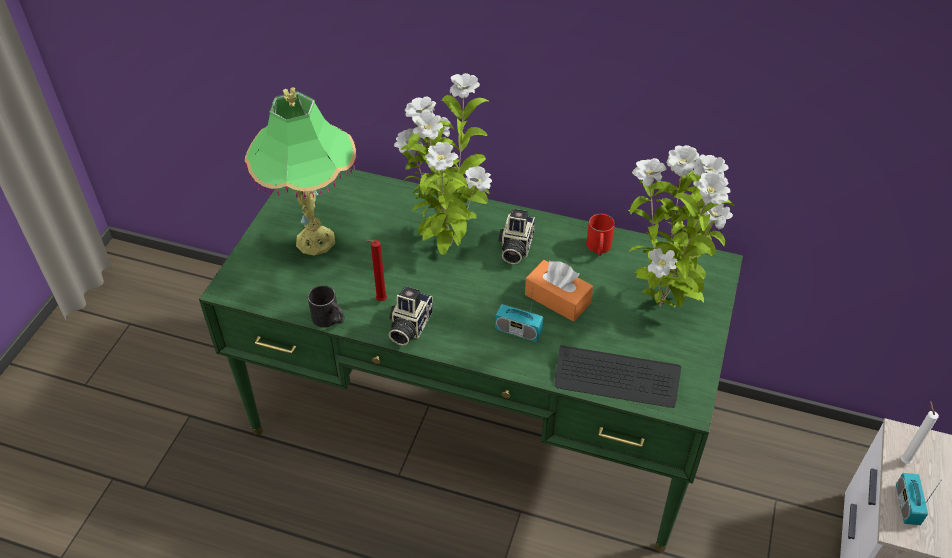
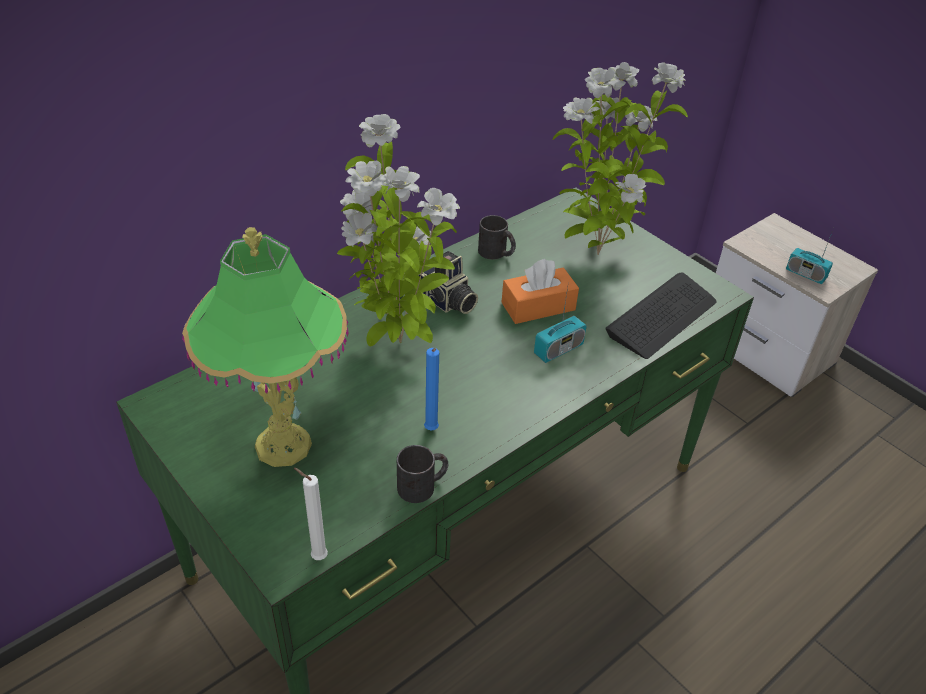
camera: 60 degrees left, 5 degrees down
red candle [366,240,387,301] -> blue candle [424,348,439,430]
camera [389,286,433,346] -> none
red mug [586,214,615,256] -> black mug [478,215,516,260]
white candle [900,401,939,464] -> white candle moved to [294,468,328,560]

